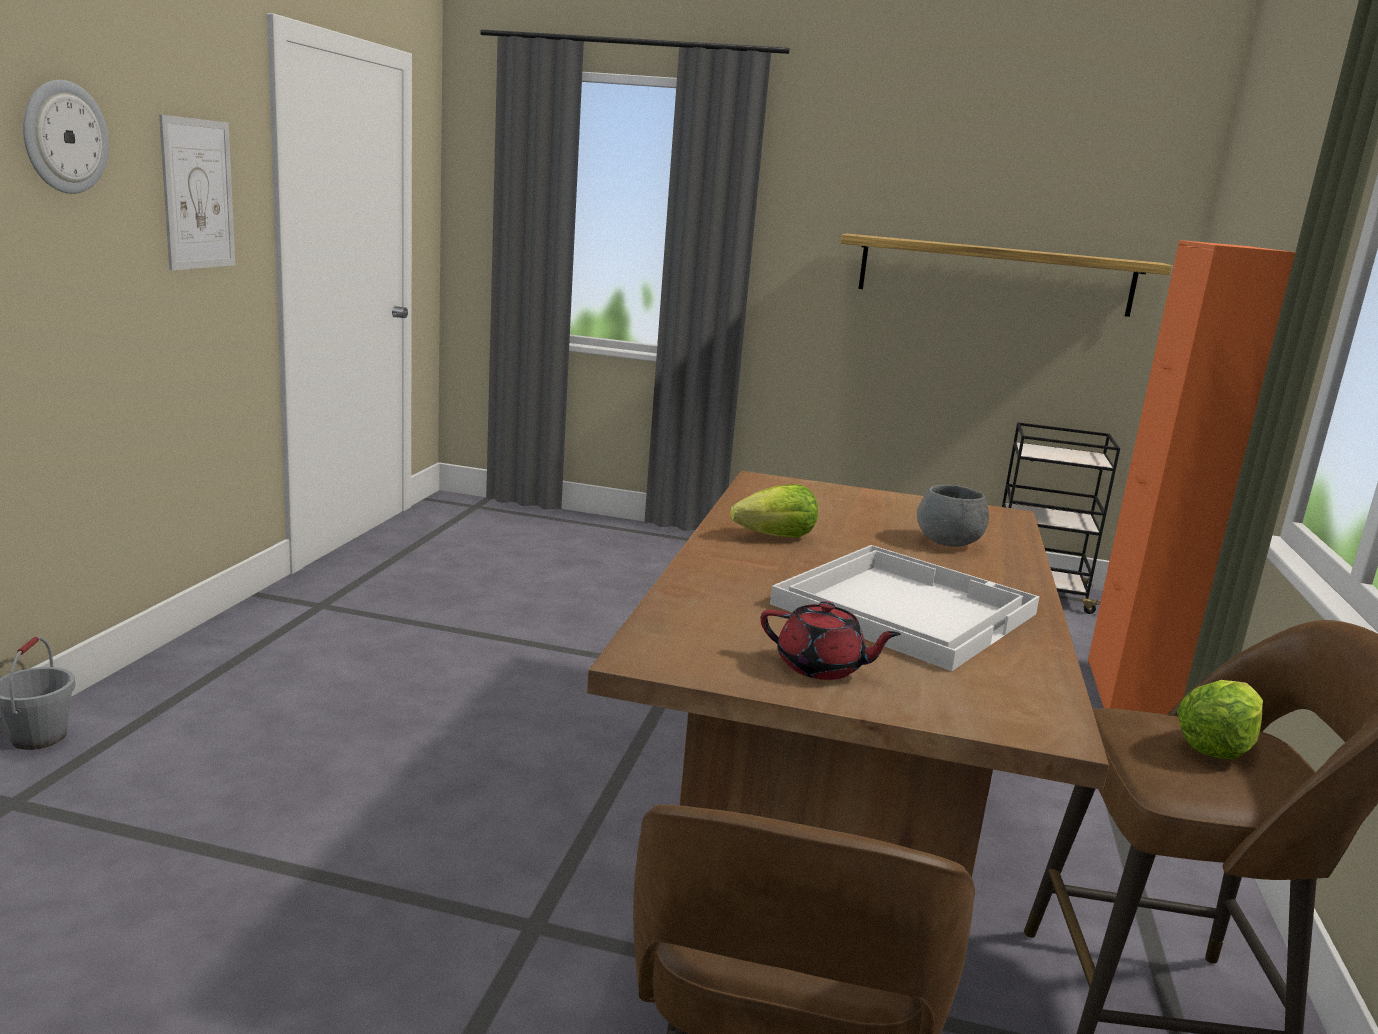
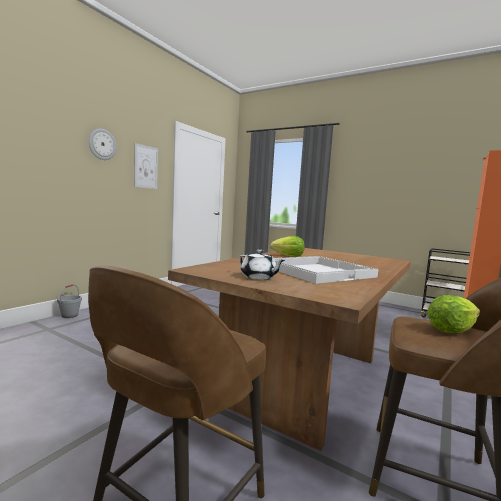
camera: 20 degrees right, 10 degrees down
red teapot [761,601,901,680] -> white teapot [239,249,285,280]
shelf [841,233,1172,317] -> none
grey bowl [917,485,989,547] -> none

